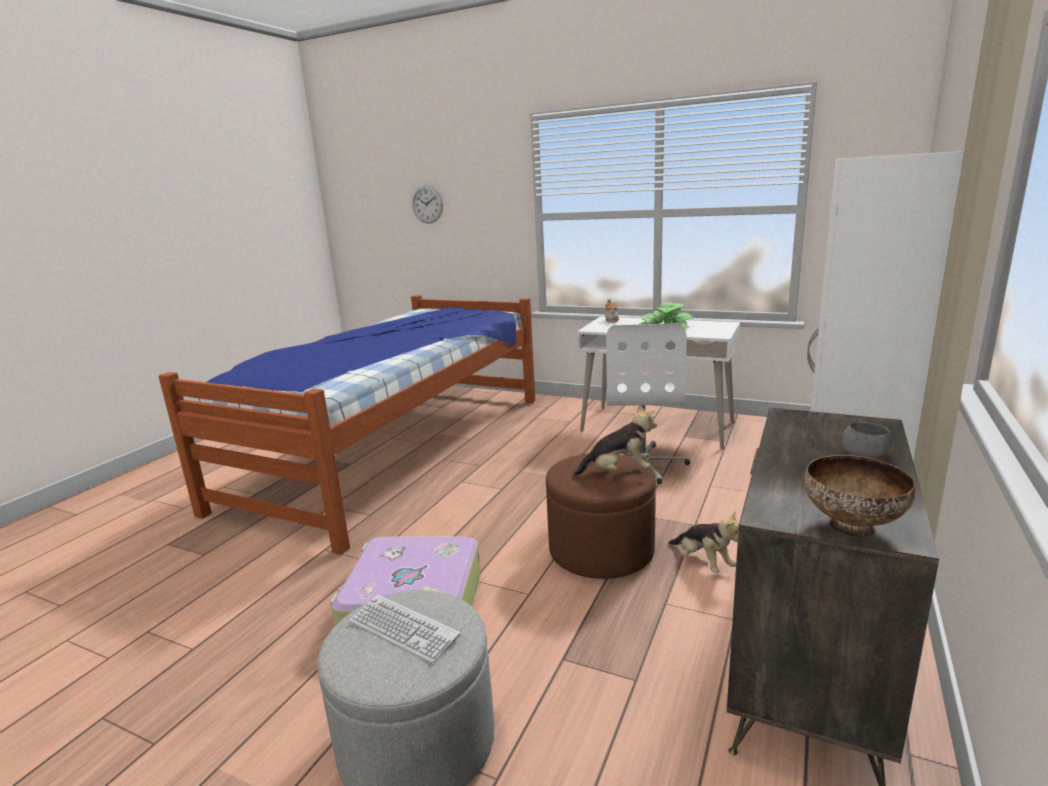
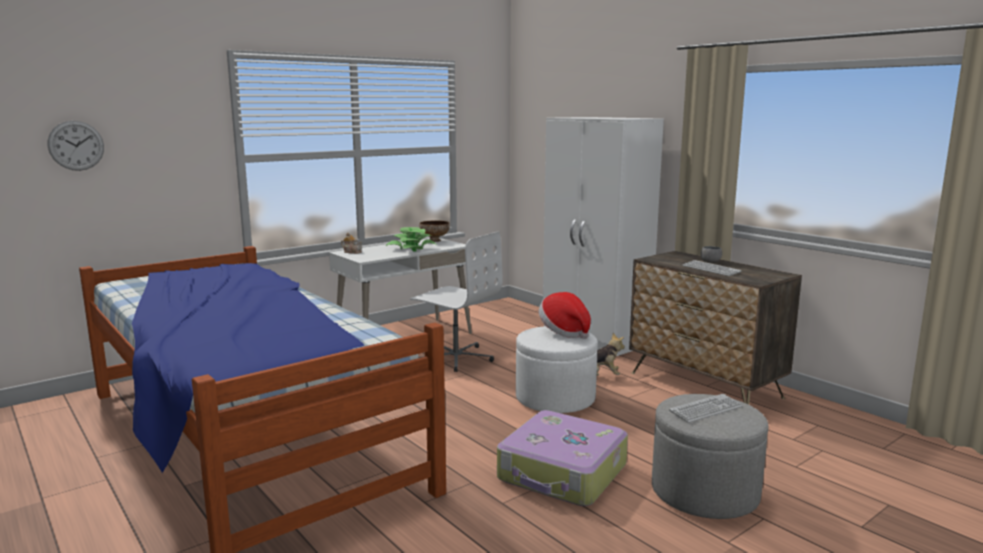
camera: 65 degrees left, 5 degrees down
brown ottoman [546,453,656,579] -> white ottoman [516,326,598,413]
plush toy [573,404,657,477] -> hat [539,292,591,339]
bowl [804,455,916,538] -> bowl moved to [419,221,450,242]
none -> keyboard [683,260,742,276]

